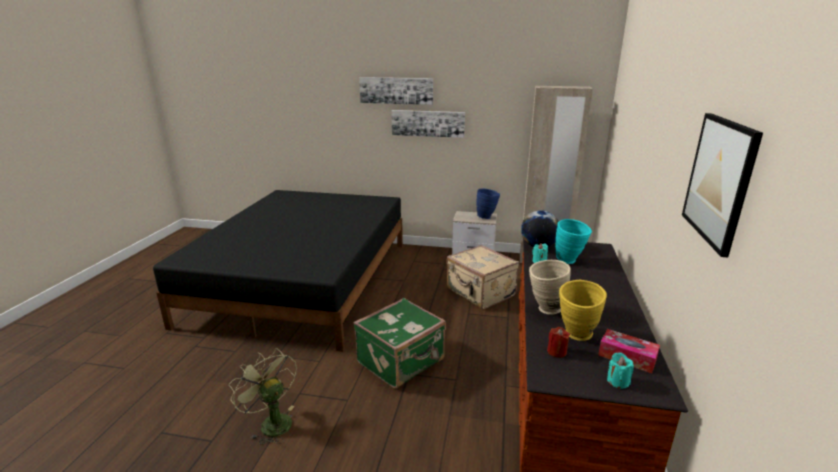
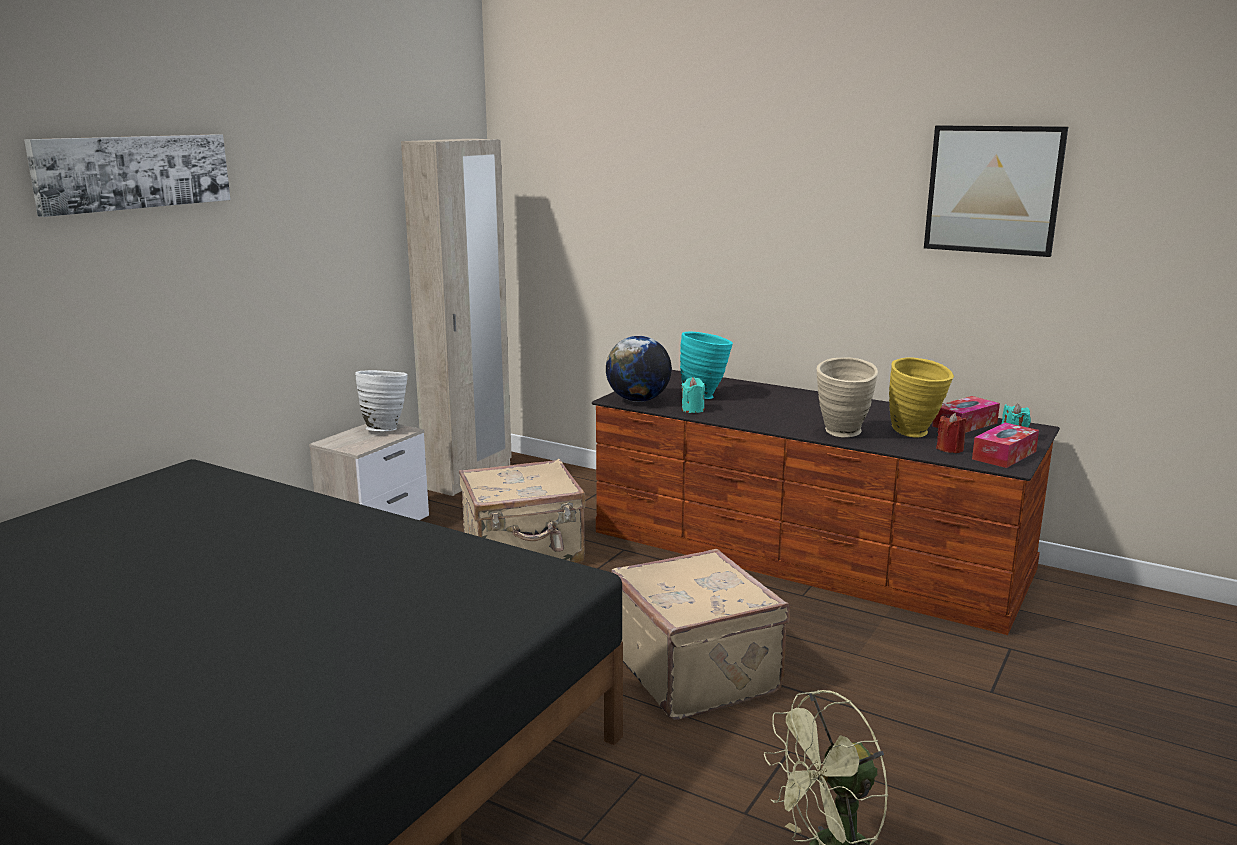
camera: 70 degrees left, 5 degrees down
green suitcase [354,298,446,388] -> beige suitcase [611,549,790,720]
picture [391,110,465,138] -> none
blue vase [476,188,500,219] -> white vase [355,370,408,431]
none -> tissue box [972,423,1039,468]

